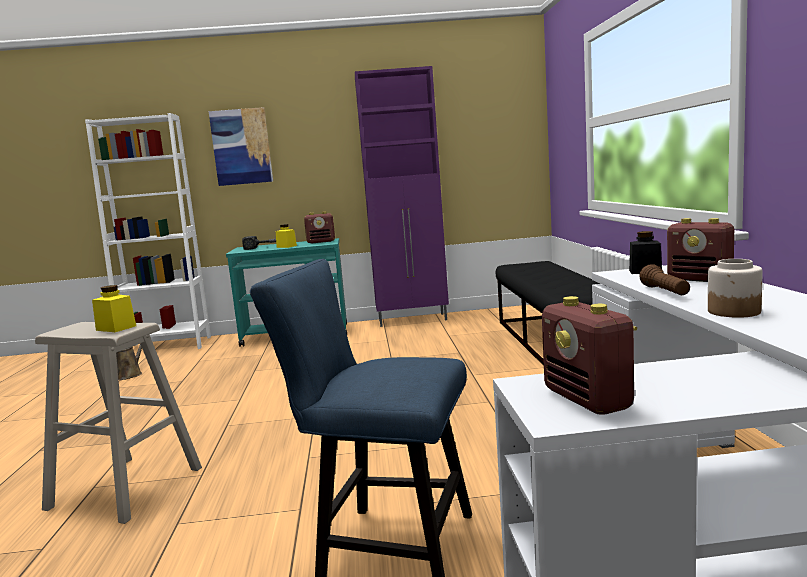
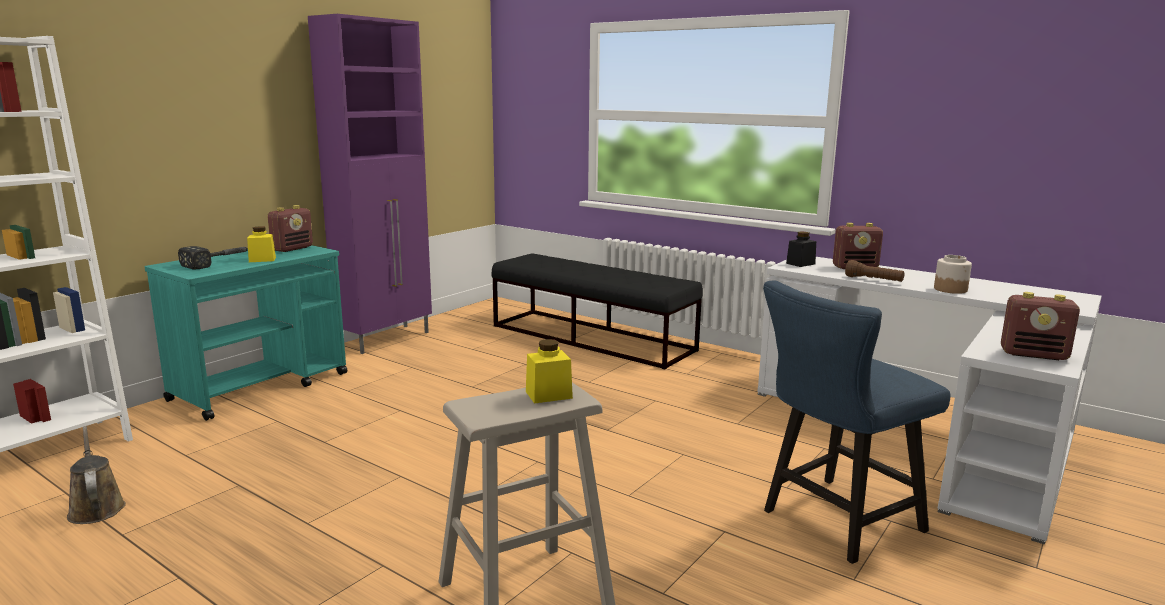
camera: 50 degrees left, 5 degrees up
picture [209,107,273,186] -> none

